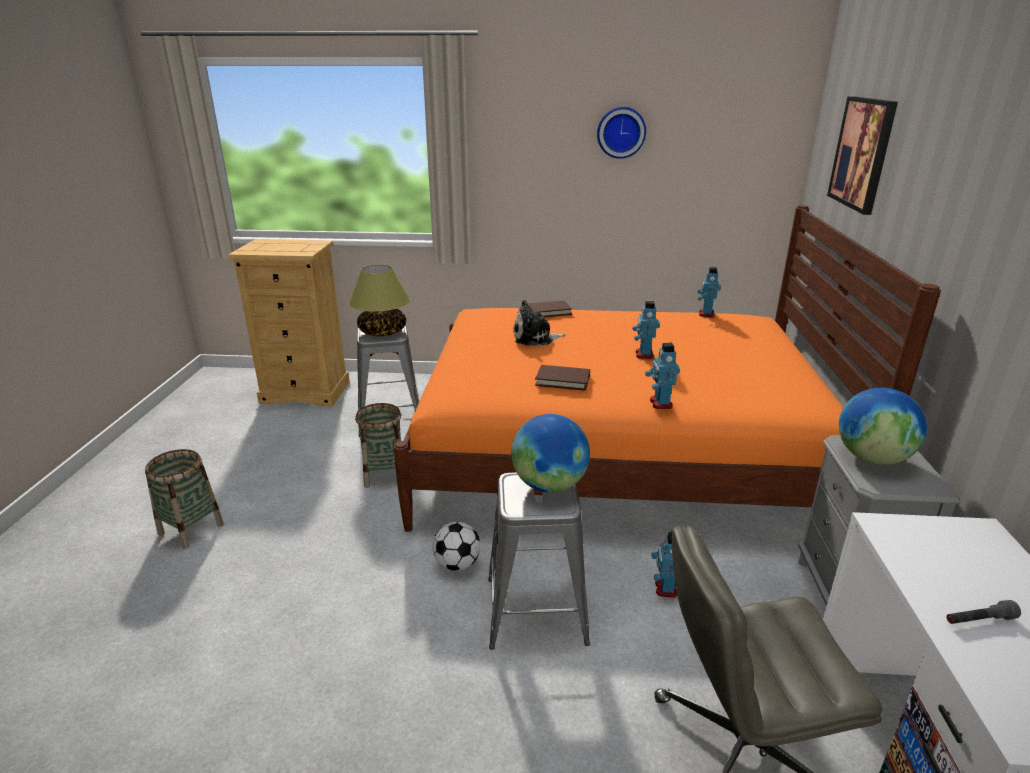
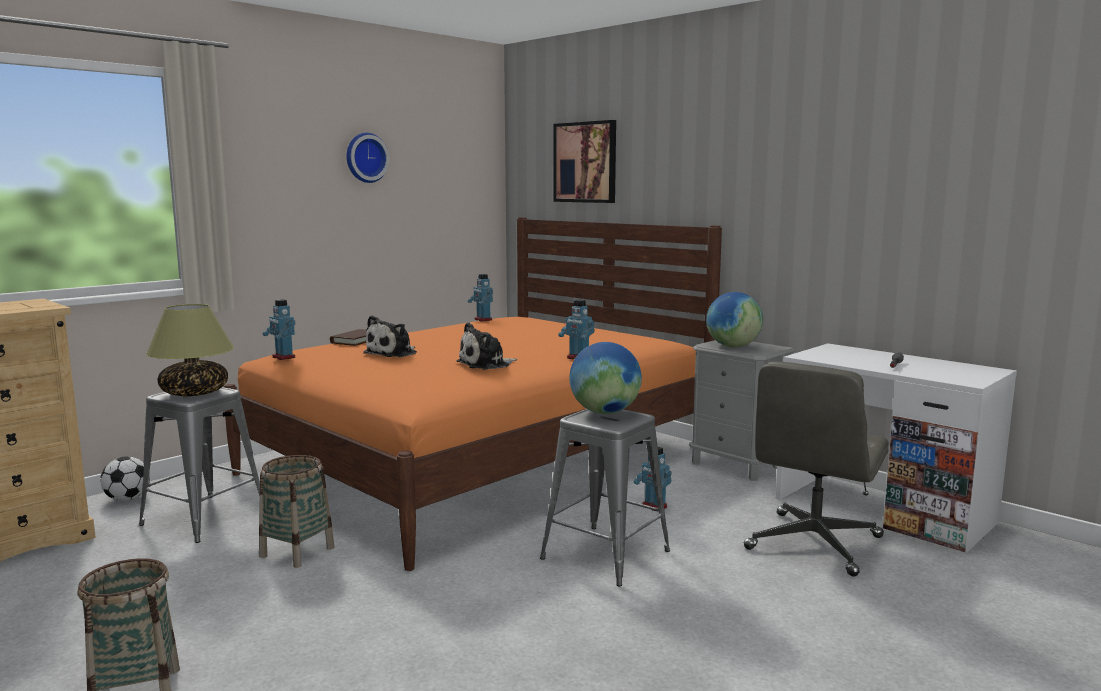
camera: 50 degrees left, 15 degrees down
football [433,522,481,571] -> football moved to [100,457,150,501]
brown book [535,365,590,391] -> plush toy [457,322,517,370]
toy robot [632,301,660,359] -> toy robot moved to [262,299,295,360]

